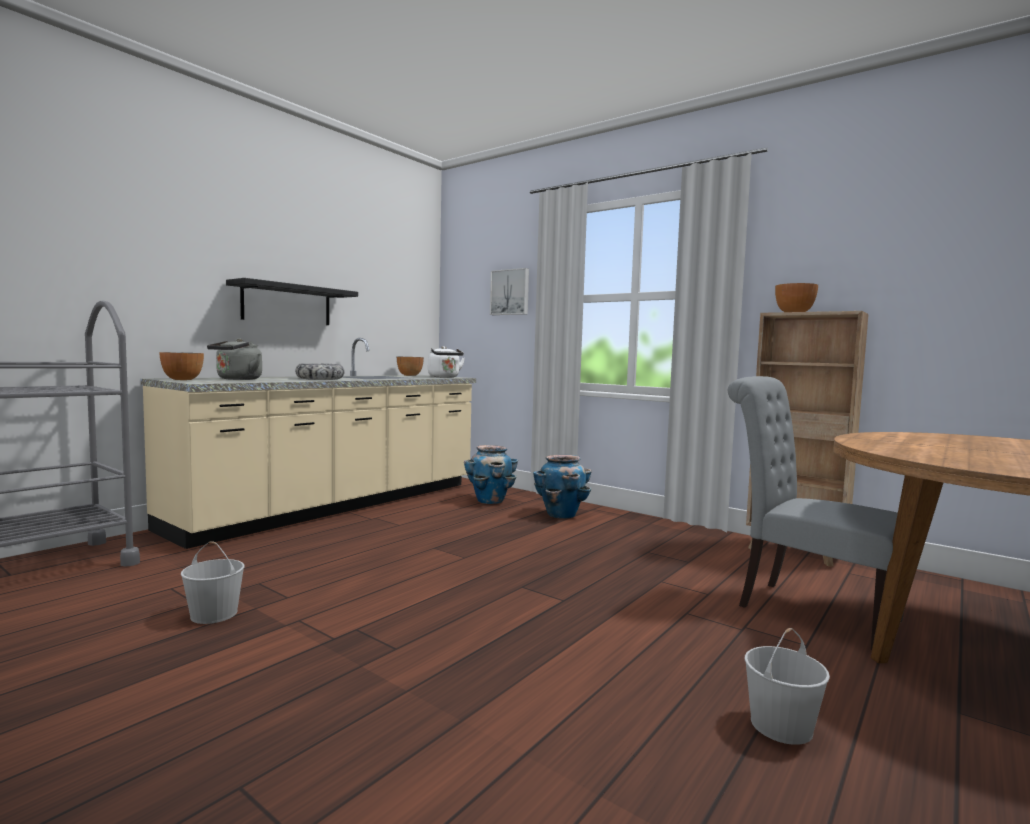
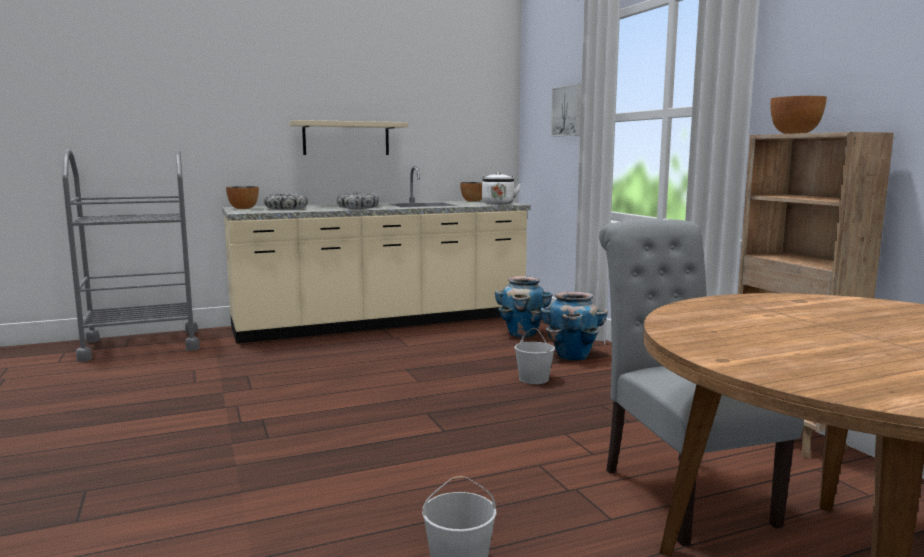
camera: 30 degrees right, 5 degrees up
white bucket [181,541,245,624] -> white bucket moved to [515,328,555,384]
grey kettle [207,338,262,380] -> bowl [264,193,308,209]
black shelf [226,278,358,325] -> beige shelf [290,120,408,155]

